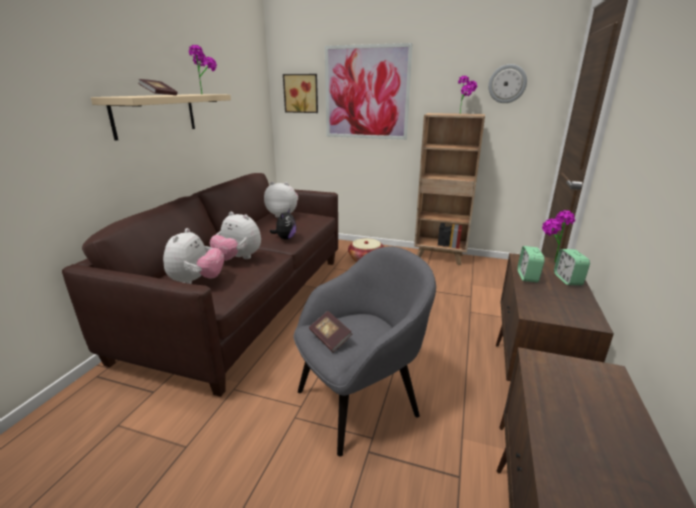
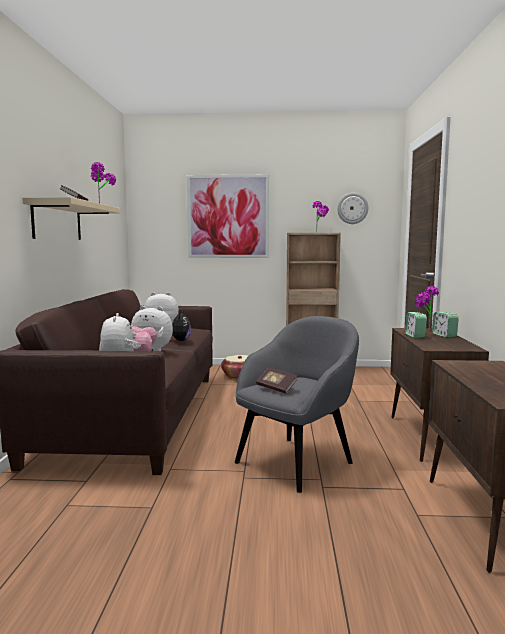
camera: 15 degrees left, 15 degrees down
picture [283,74,318,113] -> none

